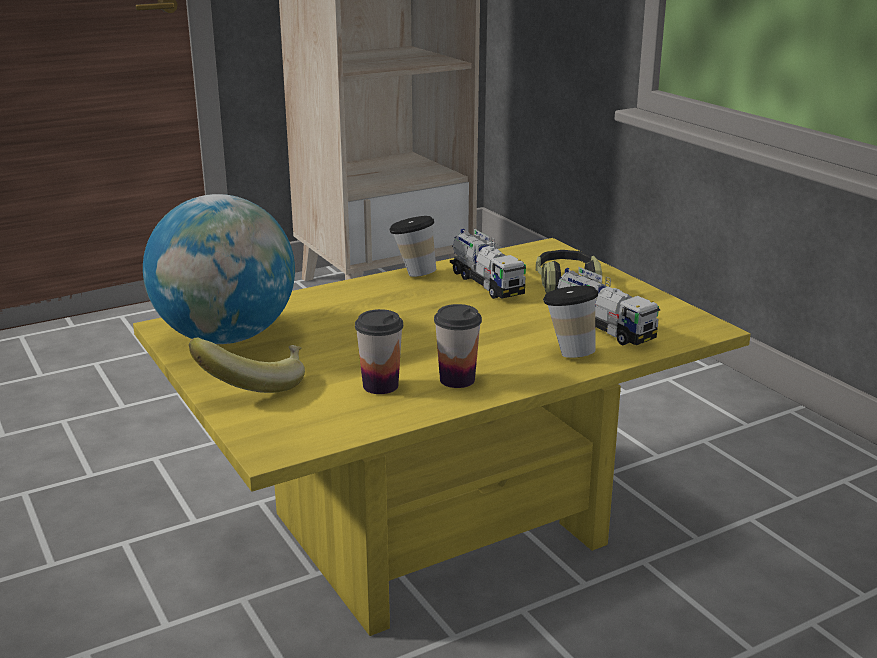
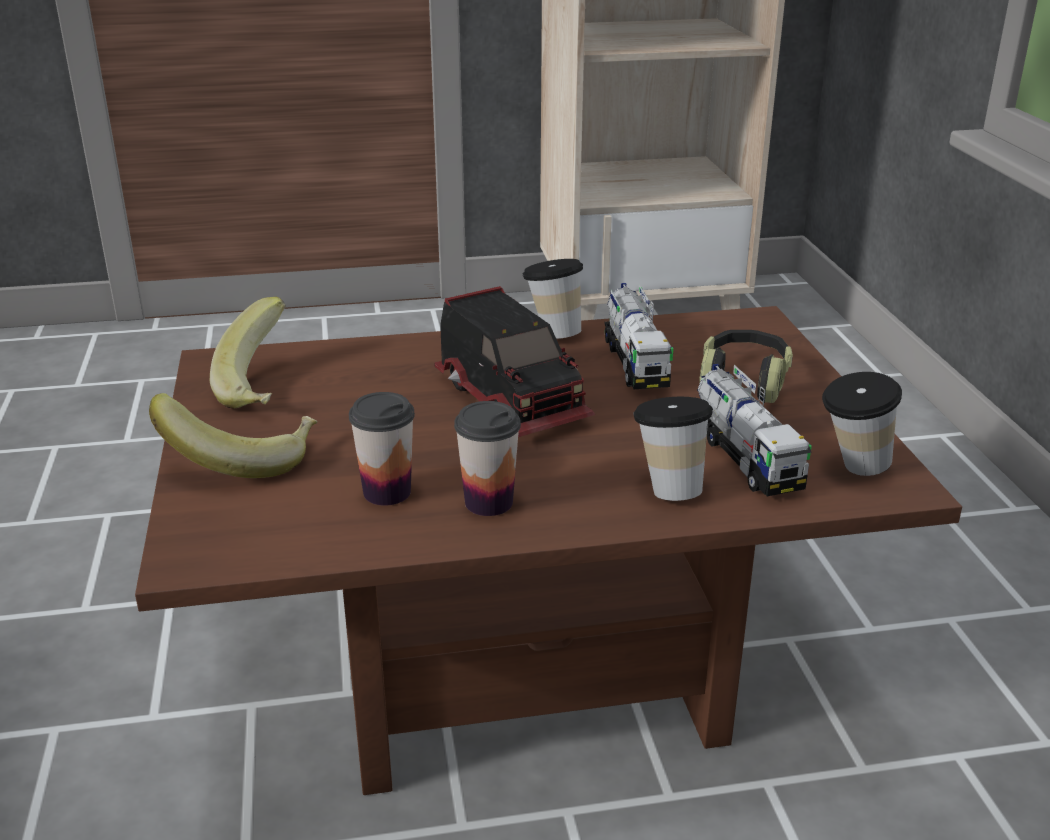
camera: 20 degrees right, 5 degrees up
yellow coffee table [133,238,751,636] -> brown coffee table [135,306,962,795]
globe [143,194,295,344] -> banana [210,297,286,408]
none -> toy truck [434,286,596,437]
none -> cup [822,372,902,476]

